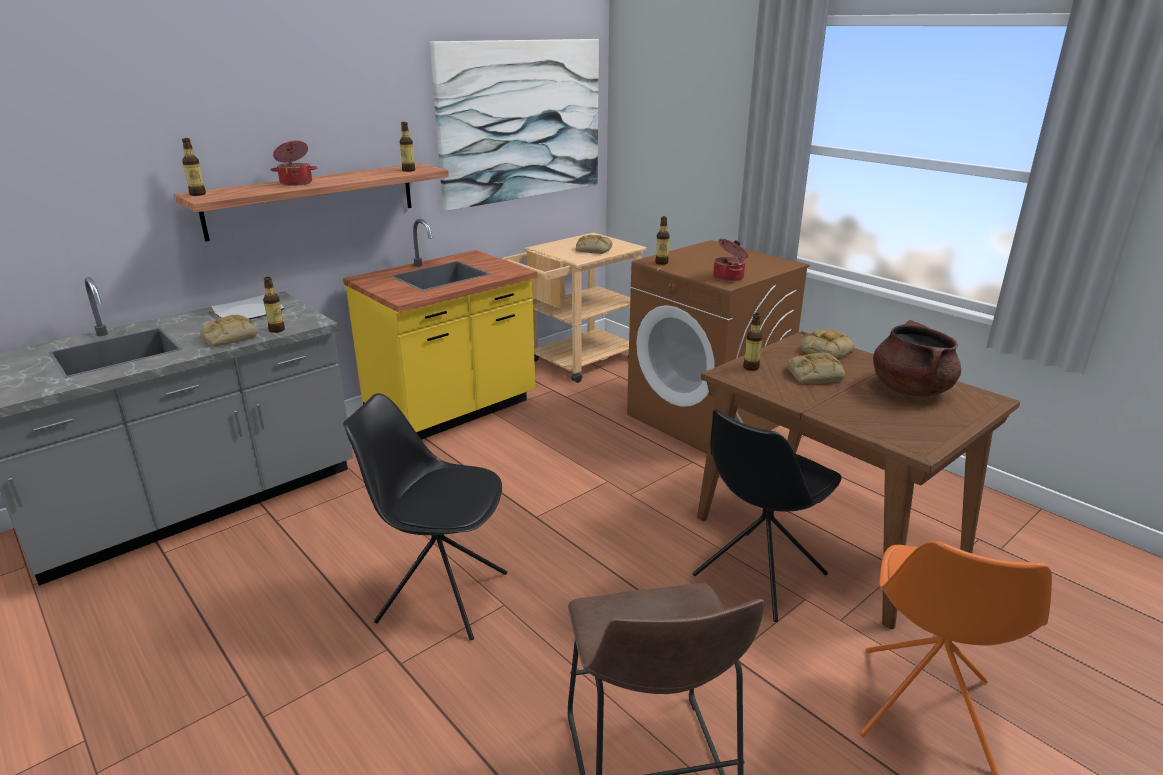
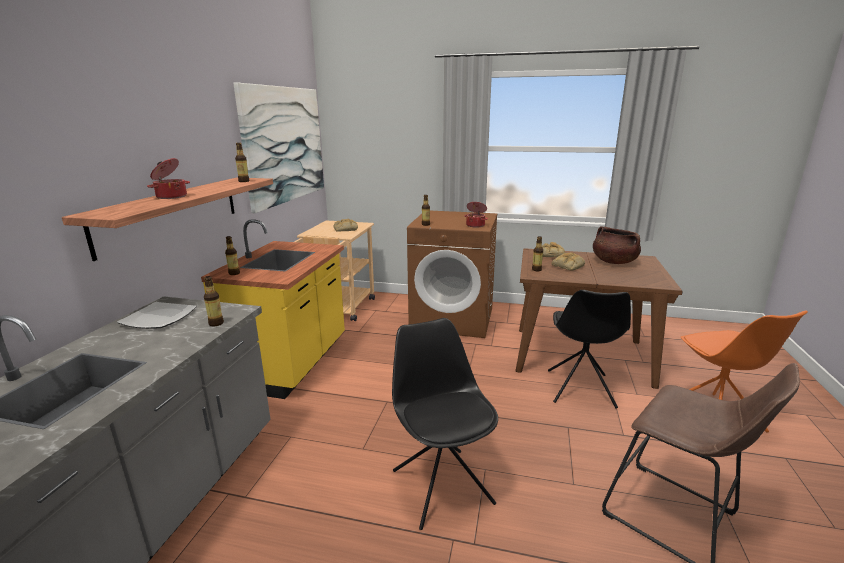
camera: 35 degrees left, 5 degrees down
bottle [182,138,206,196] -> bottle moved to [225,236,240,275]
bread [200,315,257,346] -> none
black chair [343,393,507,641] -> black chair turned 90 degrees clockwise [392,318,498,530]

